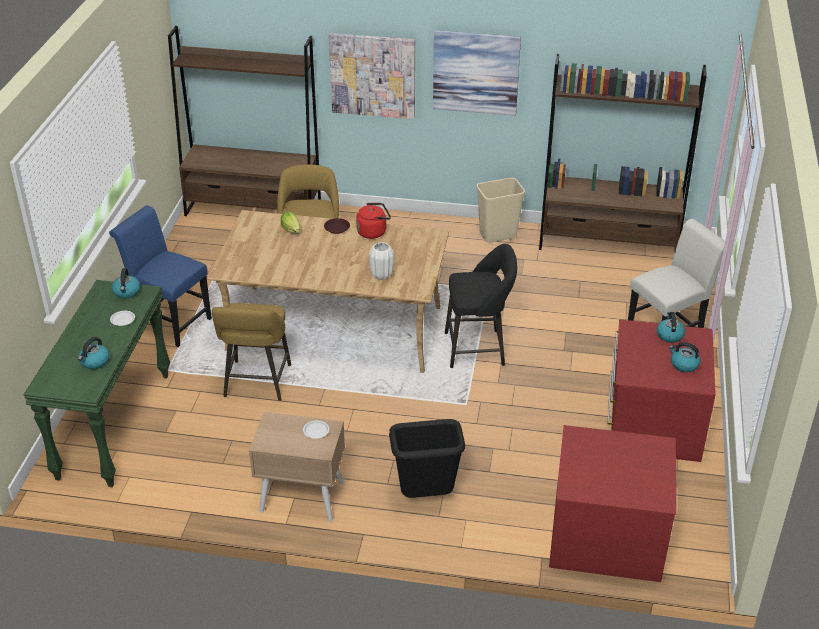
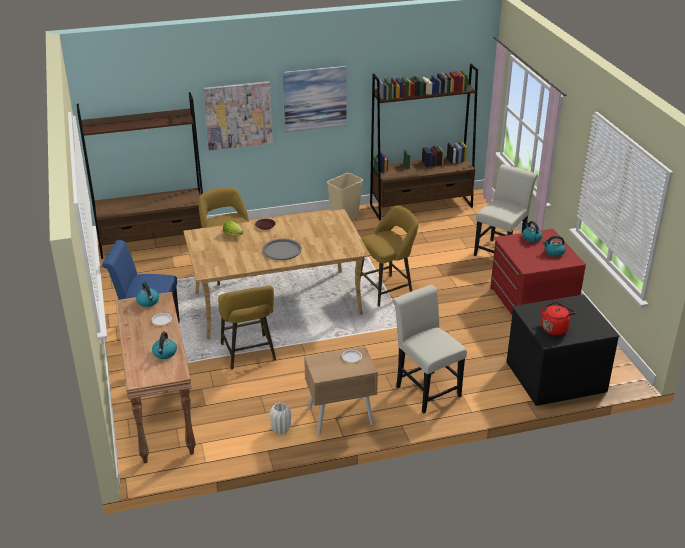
camera: 25 degrees left, 5 degrees down
green console table [24,280,170,487] -> brown console table [115,292,196,463]
red kettle [356,203,391,239] -> red kettle moved to [540,302,576,335]
white vase [369,242,394,280] -> white vase moved to [270,403,291,435]
black trash can [389,419,465,498] -> white chair [392,285,467,413]
black stool [445,244,517,368] -> yellow stool [360,206,418,307]
red dresser [549,425,676,582] -> black dresser [507,294,620,406]
none -> grey tray [263,239,302,260]

